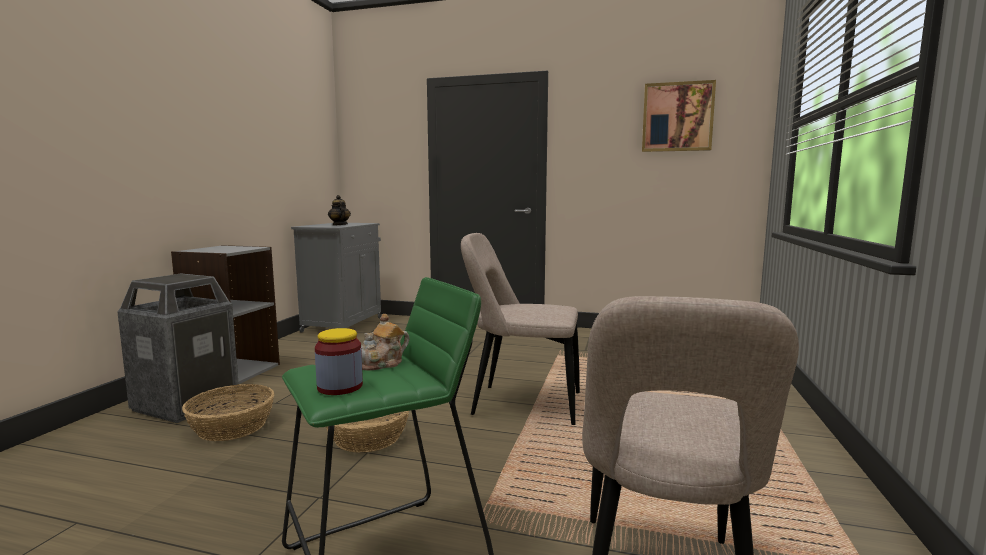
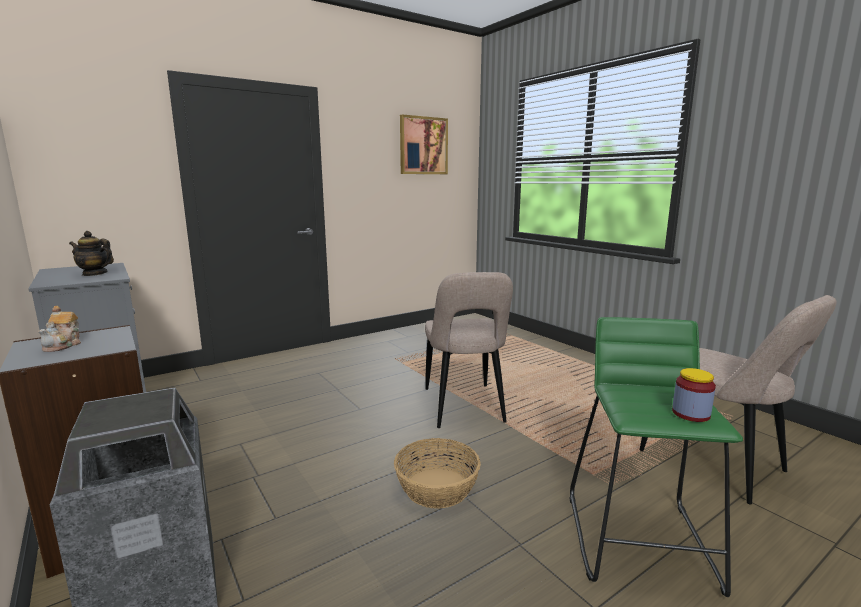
camera: 50 degrees left, 5 degrees up
basket [182,384,275,441] -> none
teapot [361,314,409,371] -> teapot moved to [38,306,81,352]
beige chair [461,233,580,425] -> beige chair turned 60 degrees counterclockwise [425,272,513,428]

